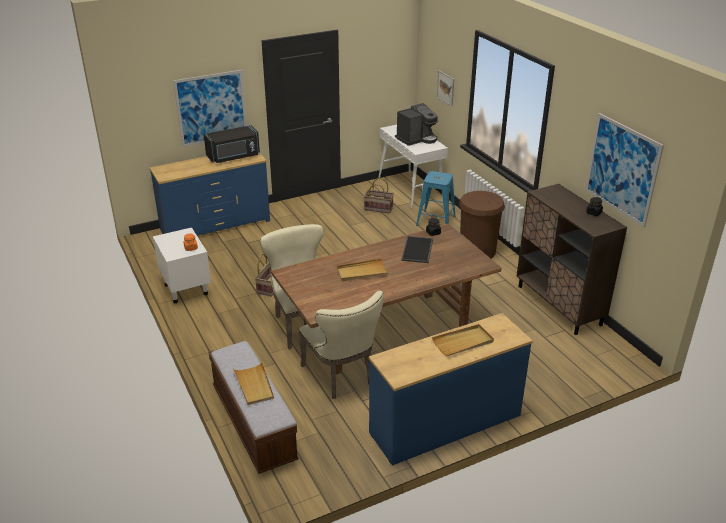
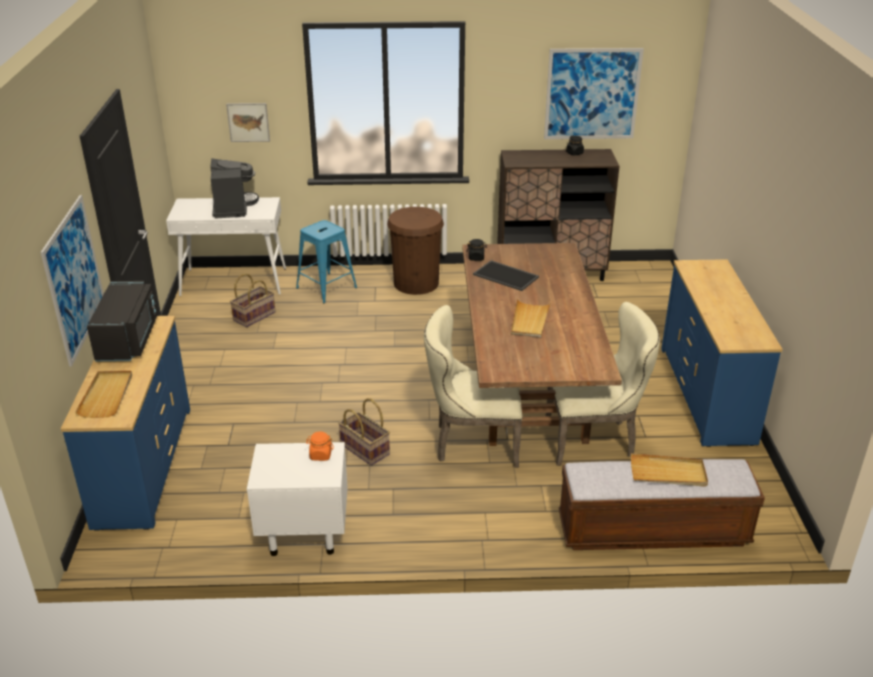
camera: 65 degrees left, 0 degrees up
beige tray [432,324,494,356] -> beige tray moved to [75,371,132,418]

